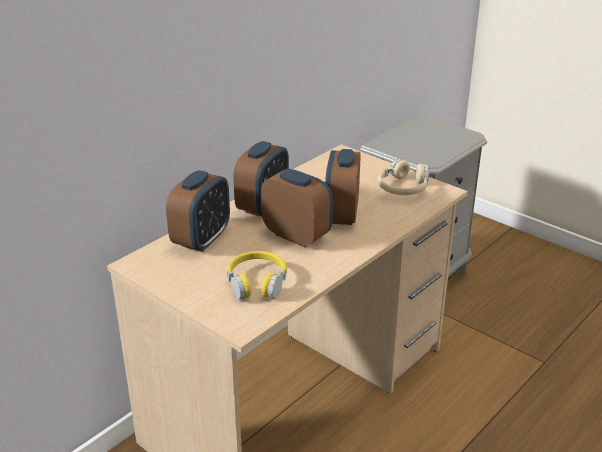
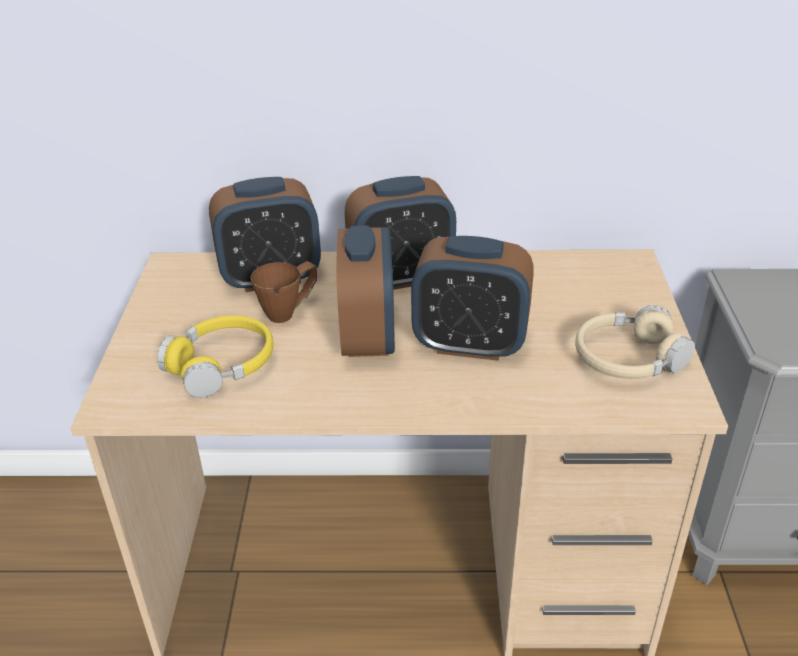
camera: 50 degrees right, 5 degrees up
alarm clock [325,149,361,225] -> alarm clock turned 135 degrees counterclockwise [411,236,534,361]
none -> brown mug [251,261,317,323]

